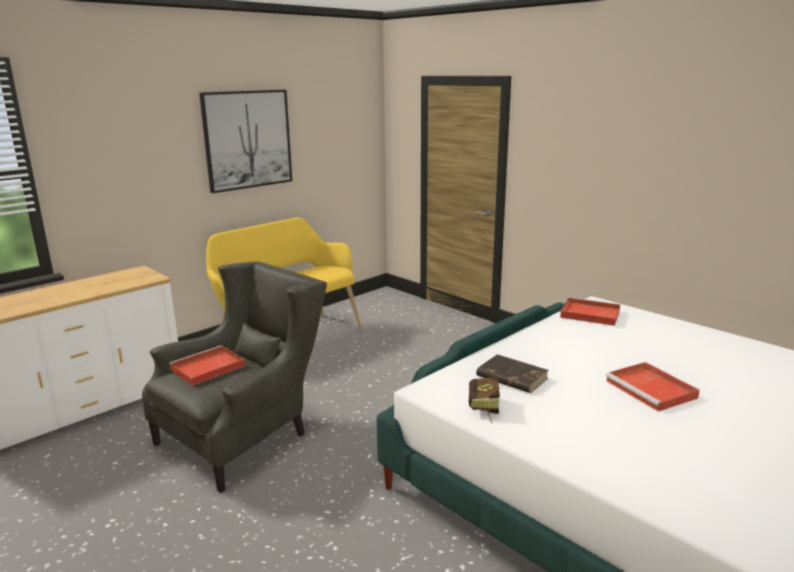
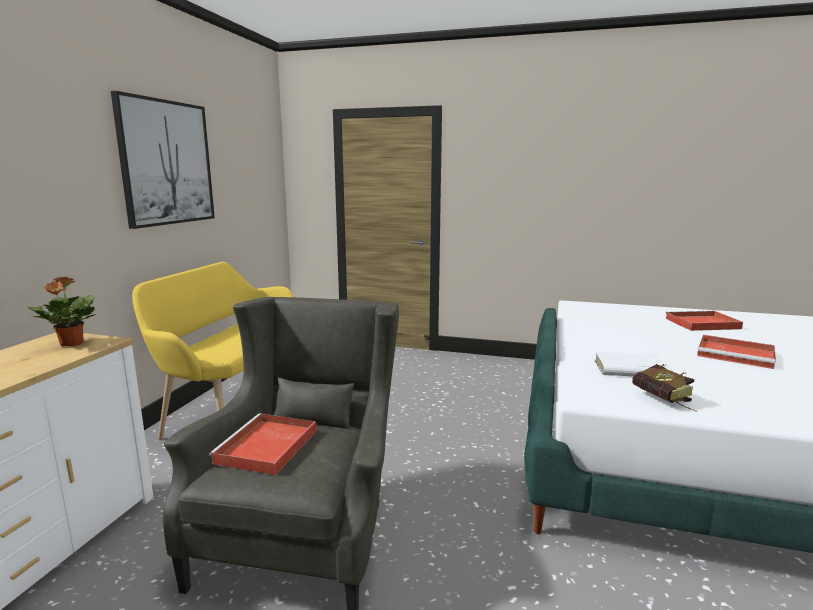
camera: 30 degrees left, 5 degrees down
brown book [476,354,549,393] -> white book [594,352,672,377]
red tray [560,297,620,326] -> red tray moved to [666,311,743,331]
none -> potted plant [27,277,96,346]

